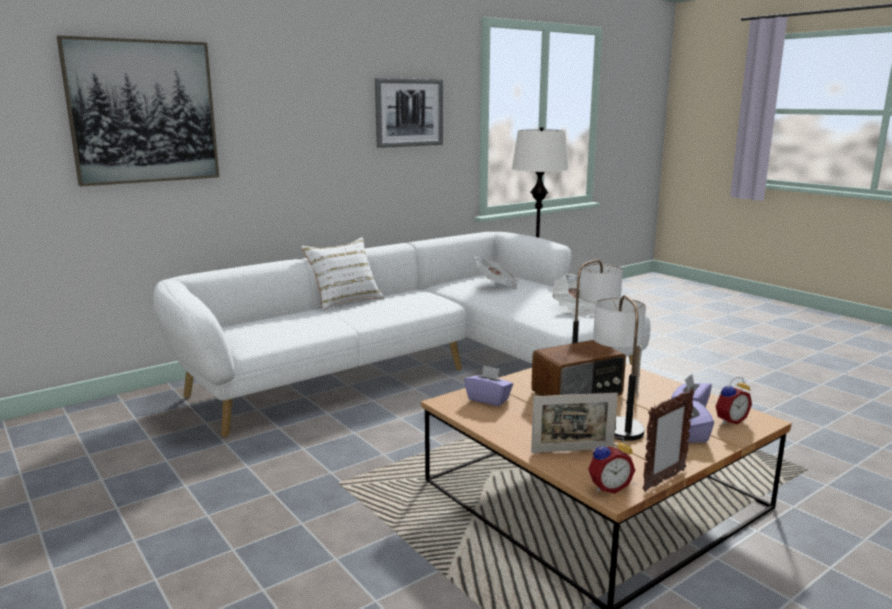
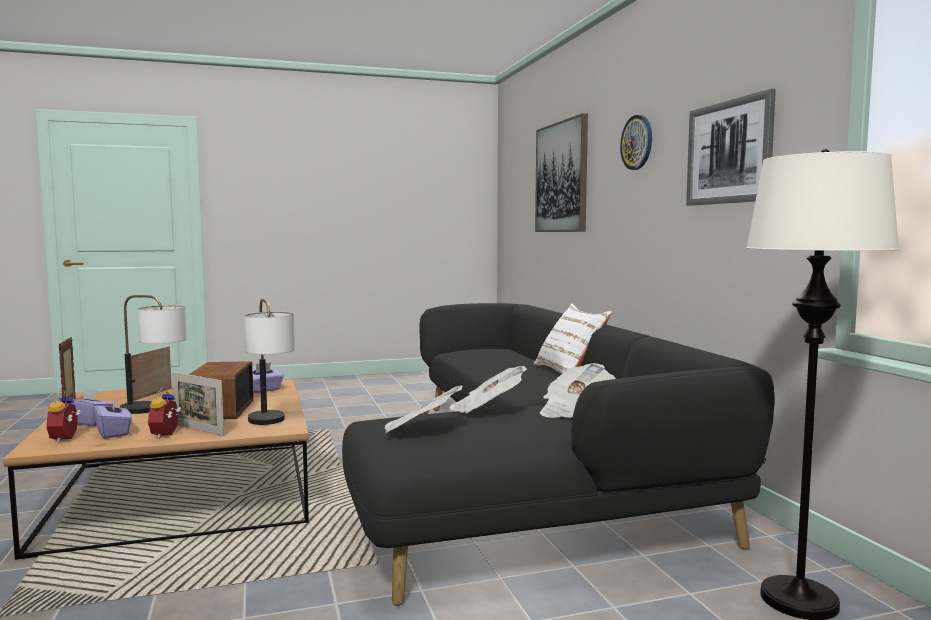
camera: 110 degrees right, 10 degrees down
white sofa [153,232,650,437] -> black sofa [342,303,775,606]
alarm clock [588,436,635,493] -> alarm clock moved to [148,387,181,439]
none -> newspaper [450,366,527,413]
none -> wall clock [620,115,652,170]

